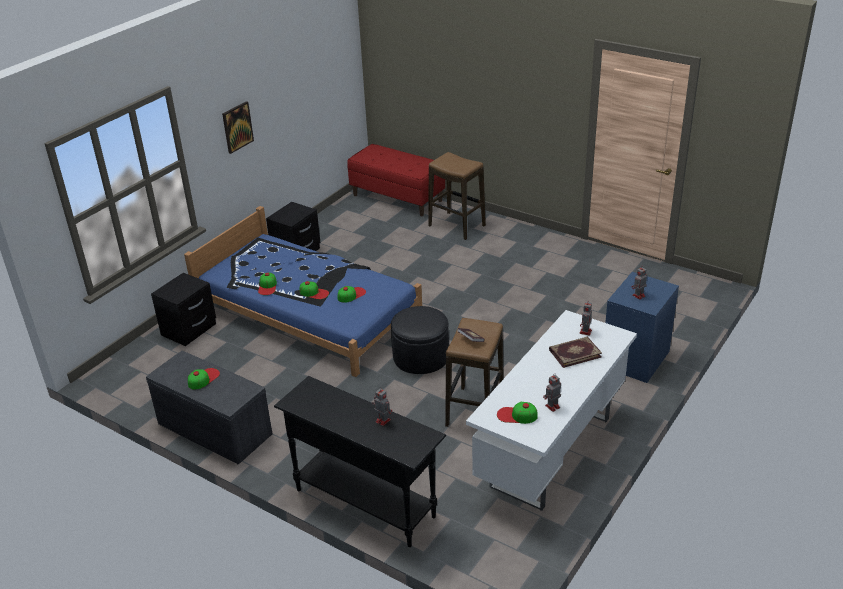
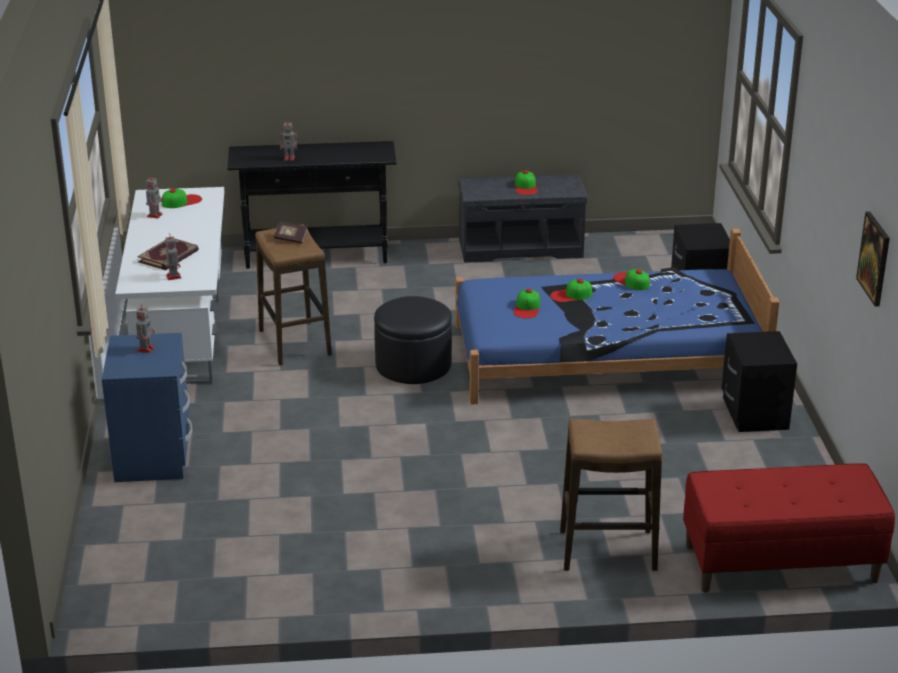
camera: 140 degrees right, 5 degrees down
picture [222,101,254,154] -> picture moved to [856,211,890,306]

